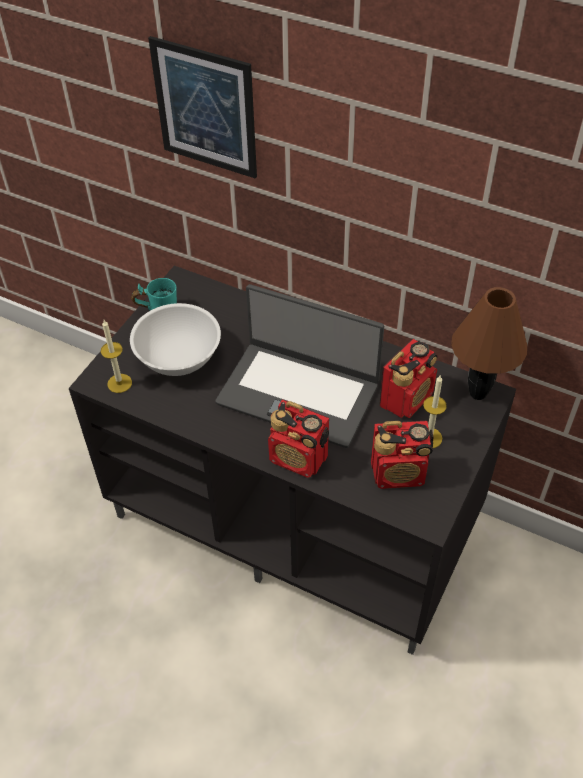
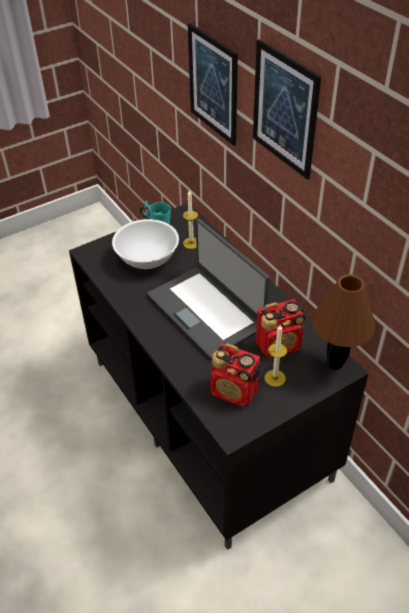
camera: 30 degrees right, 5 degrees down
candle [101,320,132,393] -> candle moved to [183,189,198,249]
radio [268,400,329,478] -> none
none -> picture [253,39,321,180]

